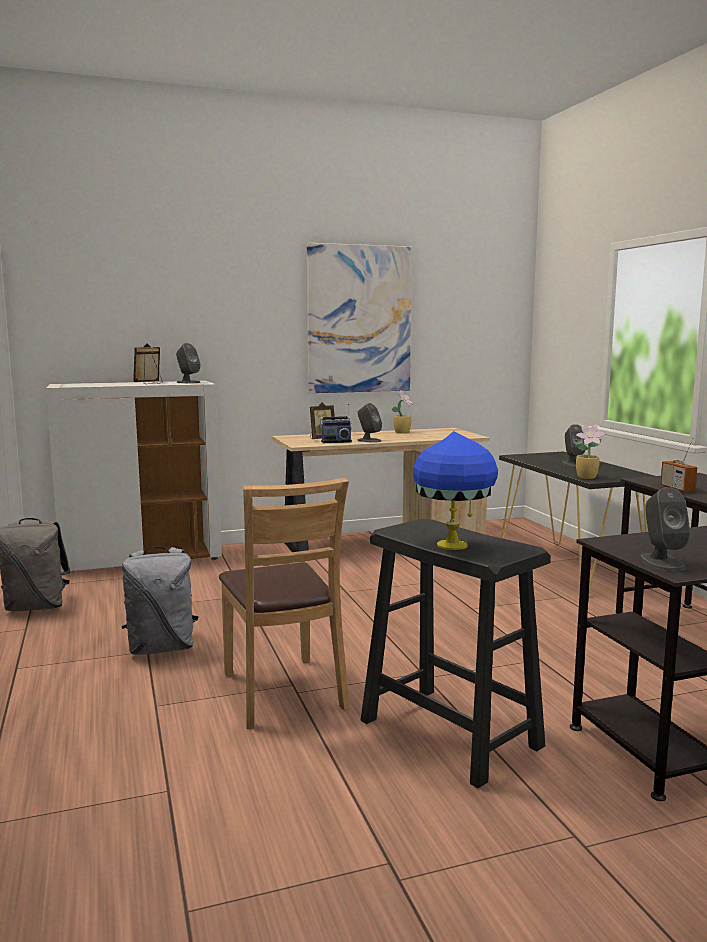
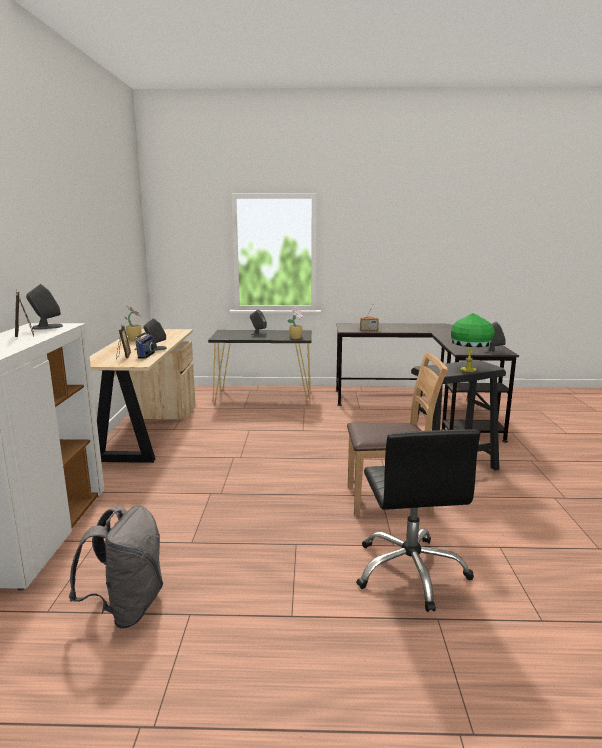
camera: 70 degrees left, 5 degrees up
grey backpack [122,546,199,655] -> none
picture [307,243,412,393] -> none
blue table lamp [413,431,498,550] -> green table lamp [451,313,495,372]
none -> black office chair [356,429,480,612]

